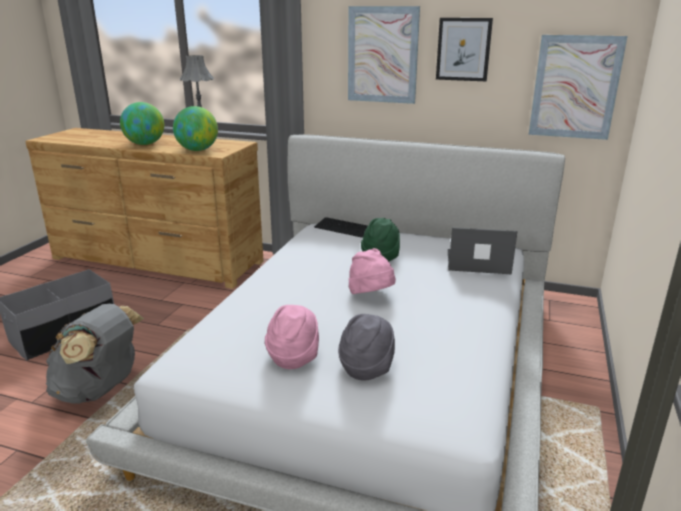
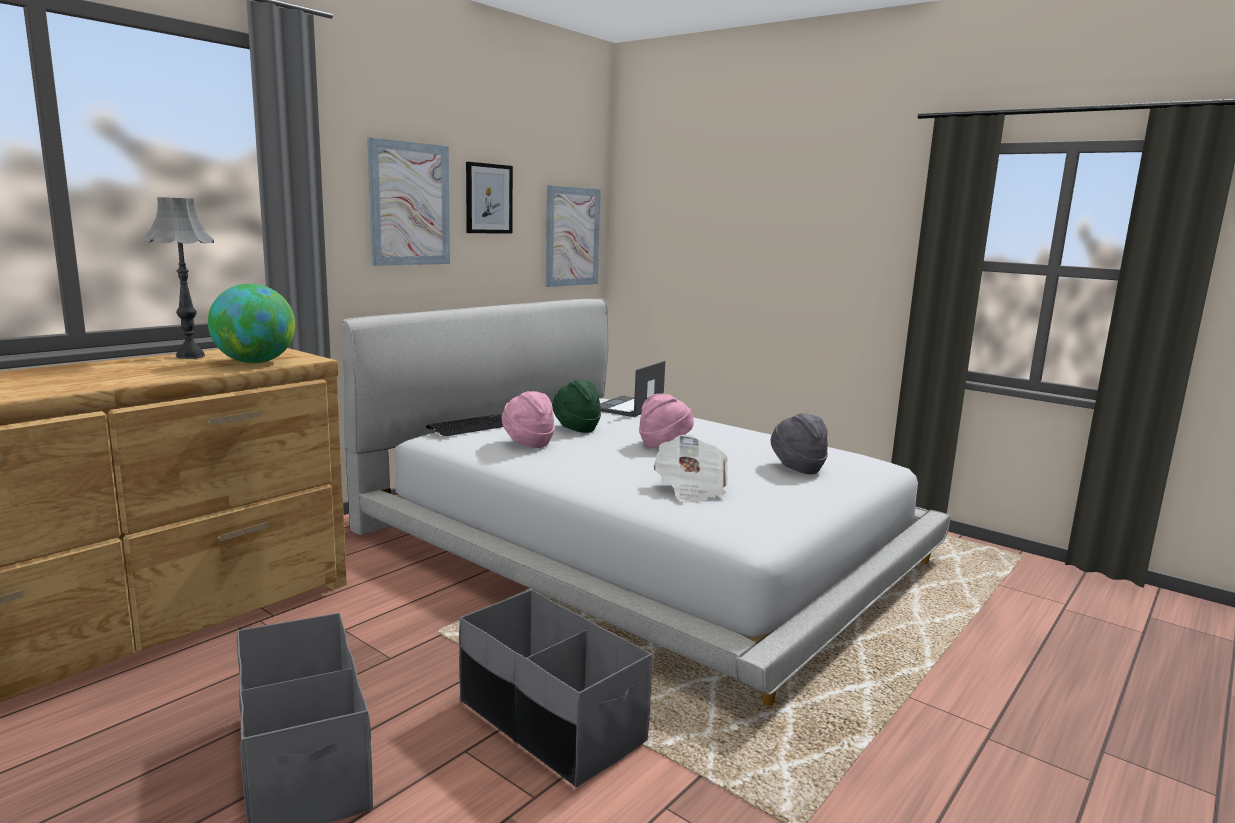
camera: 70 degrees left, 10 degrees down
grey backpack [46,304,144,403] -> grey storage box [459,589,652,788]
globe [120,102,164,145] -> none
pink hat [265,305,319,369] -> pink hat moved to [501,391,555,448]
none -> newspaper [653,435,728,503]

